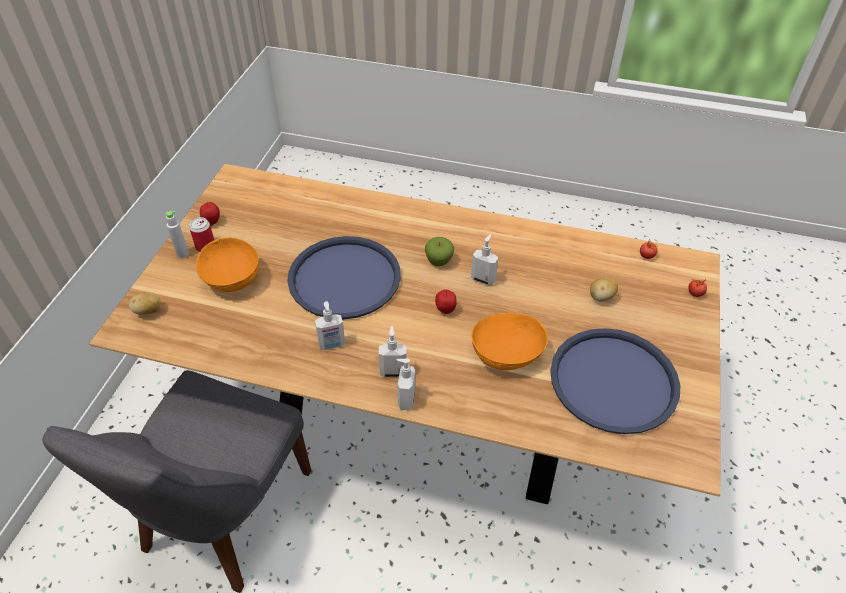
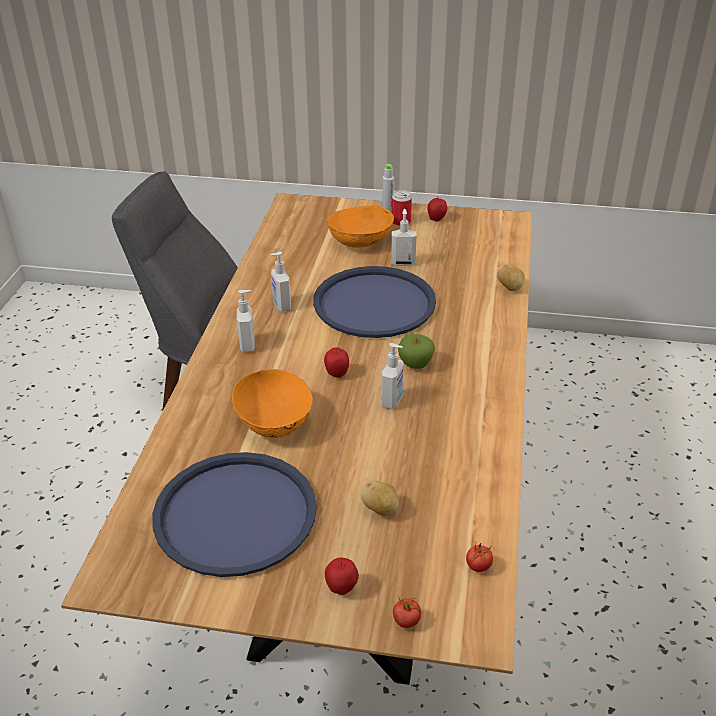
camera: 85 degrees right, 10 degrees down
potato [129,292,161,315] -> potato moved to [498,264,525,291]
soap dispenser [396,359,415,411] -> soap dispenser moved to [391,209,416,266]
none -> apple [325,558,359,595]

